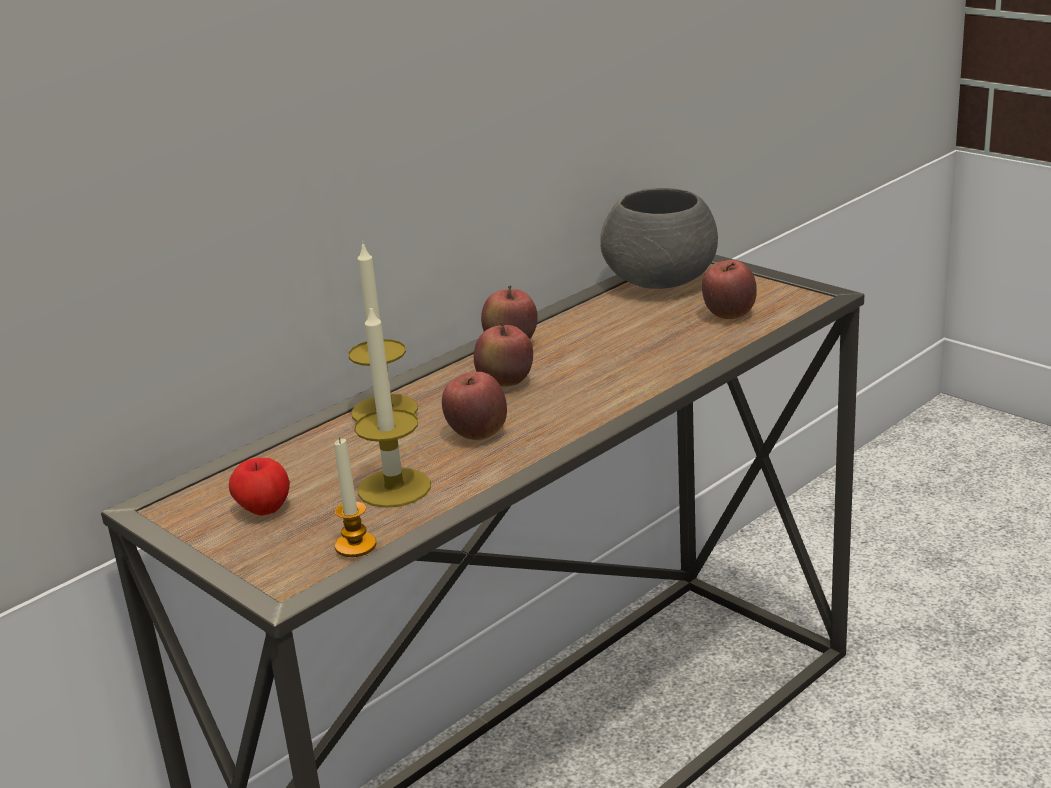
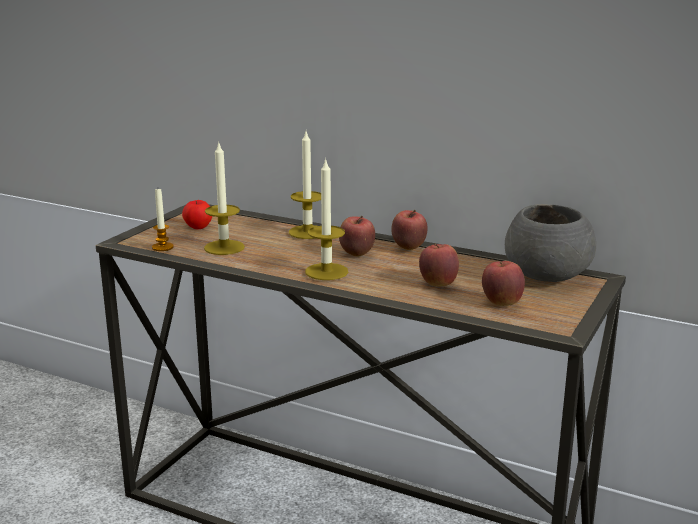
camera: 70 degrees right, 5 degrees down
apple [442,372,507,440] -> apple moved to [419,243,459,286]
none -> candle [305,158,348,280]

